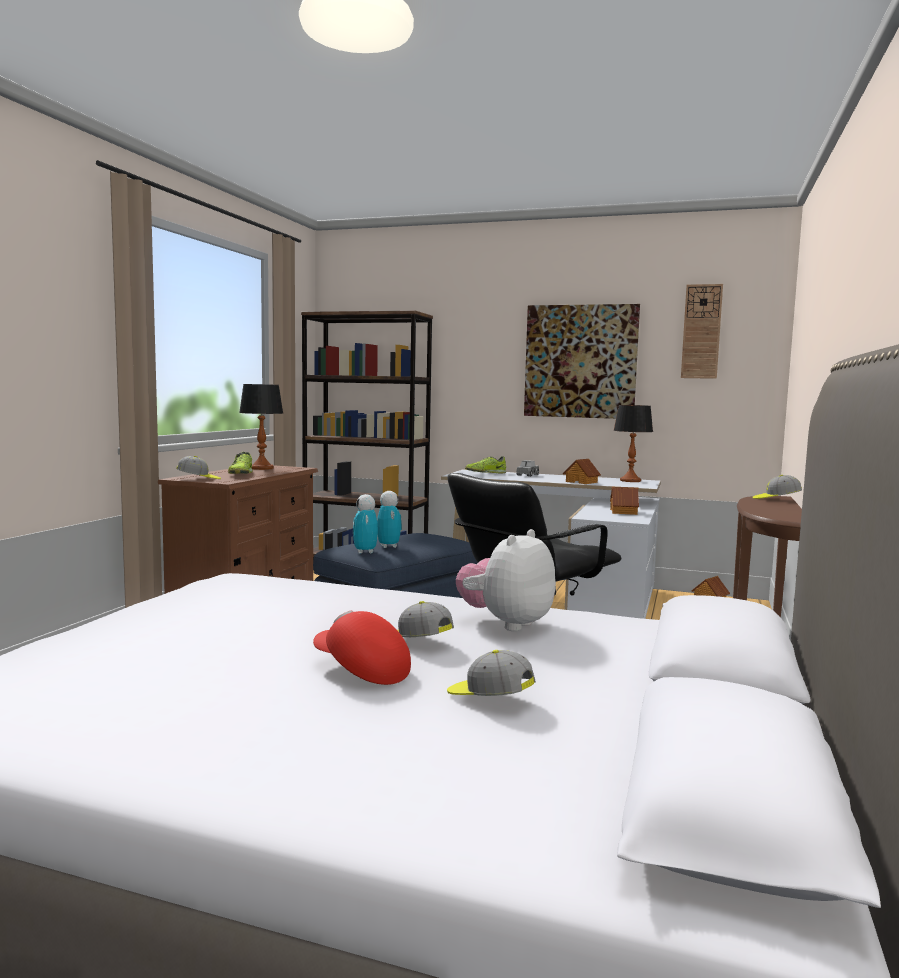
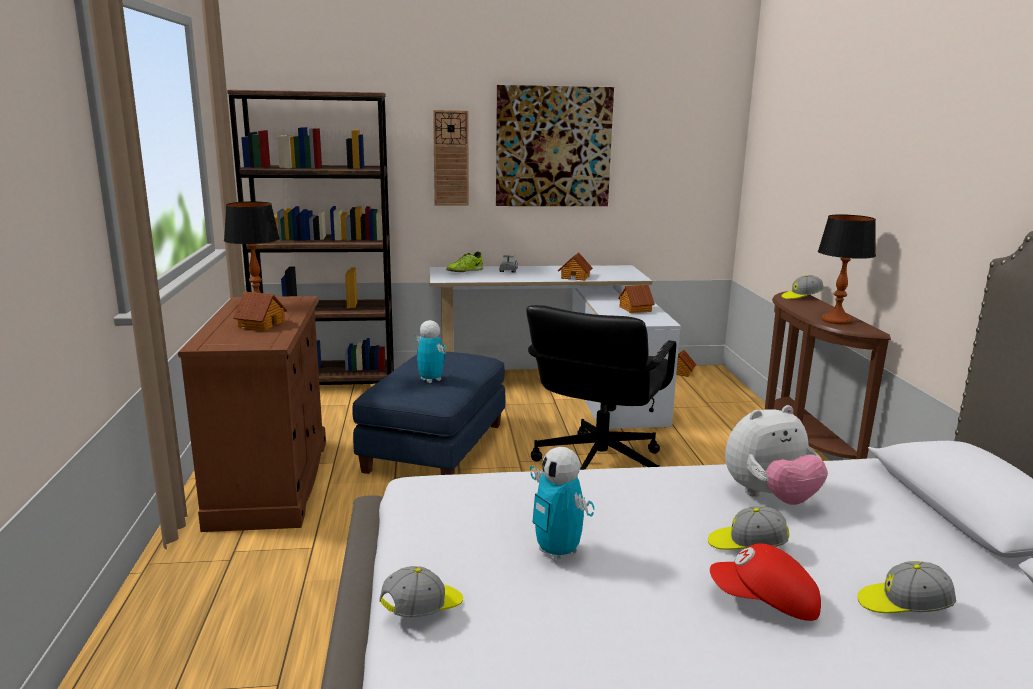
camera: 25 degrees left, 10 degrees up
cap [176,456,221,479] -> cap moved to [379,566,463,617]
shoe [228,452,253,474] -> toy house [233,292,287,331]
toy robot [353,494,378,554] -> toy robot moved to [530,447,594,562]
plush toy [456,529,556,631] -> plush toy turned 120 degrees counterclockwise [725,405,828,505]
table lamp [613,405,653,482] -> table lamp moved to [818,214,876,325]
wall clock [681,284,723,379] -> wall clock moved to [433,110,469,205]

